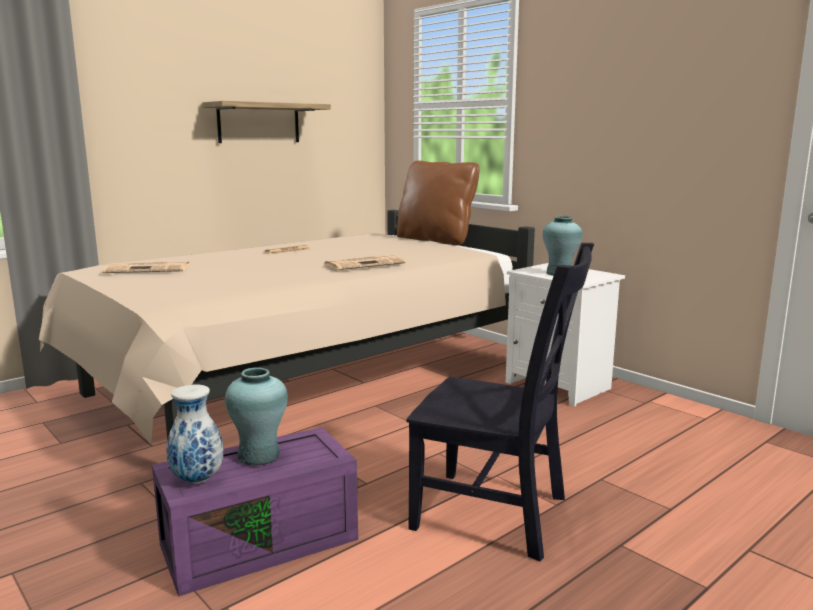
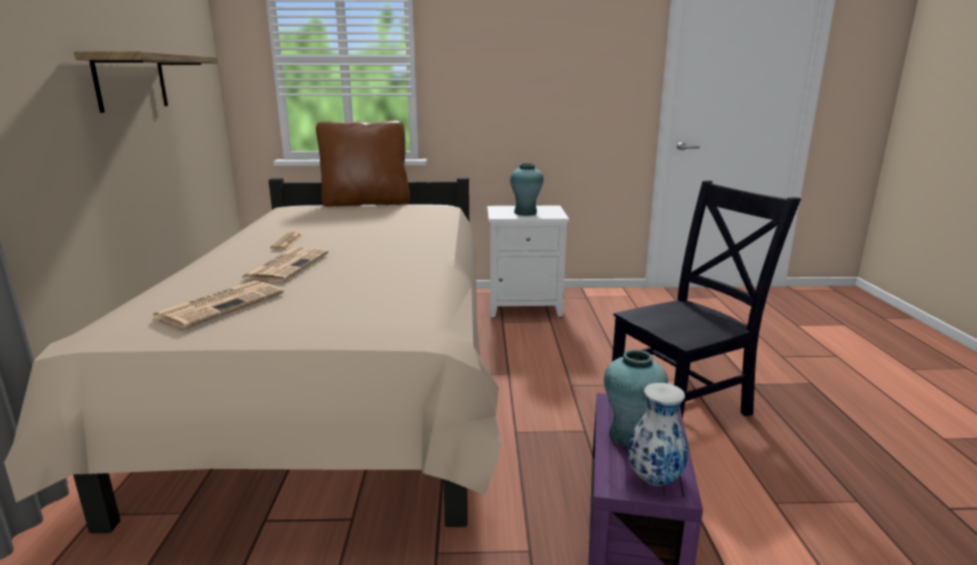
camera: 50 degrees left, 5 degrees up
newspaper [324,255,406,270] -> newspaper moved to [240,248,328,282]

